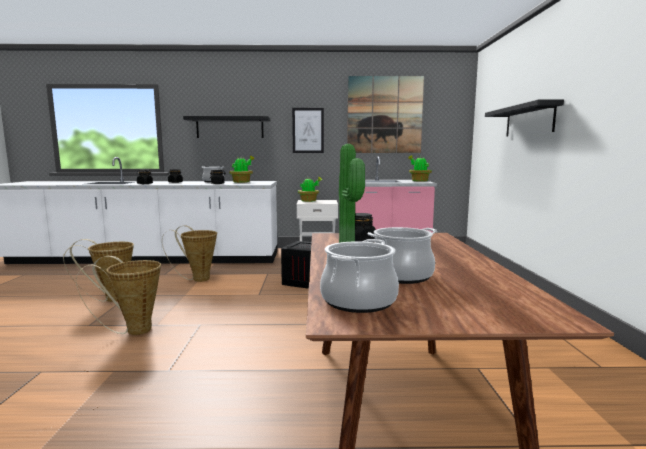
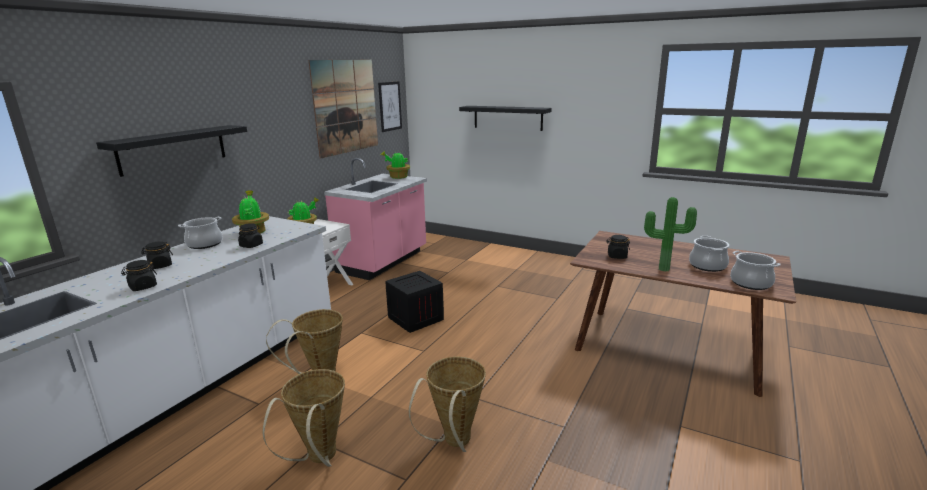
camera: 60 degrees left, 10 degrees up
picture [292,108,324,153] -> picture moved to [378,81,402,132]

